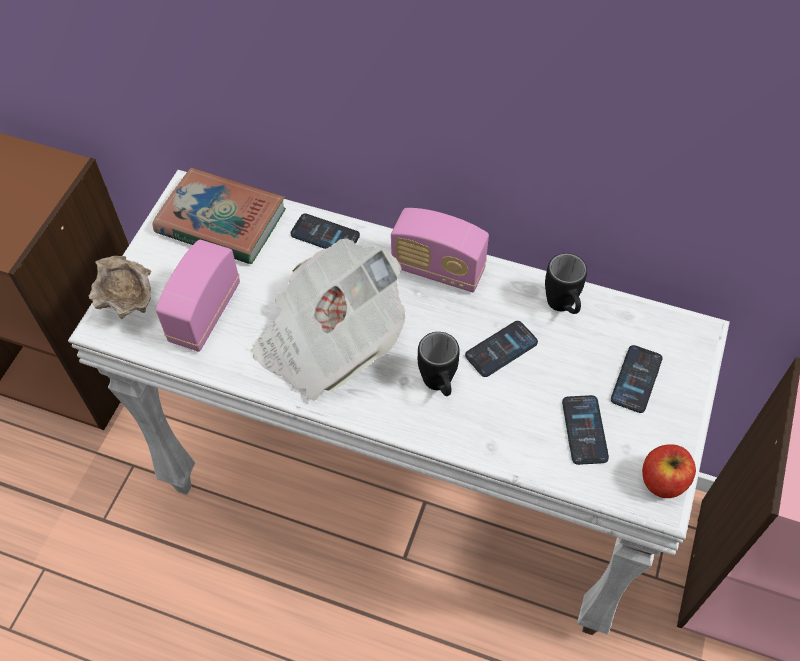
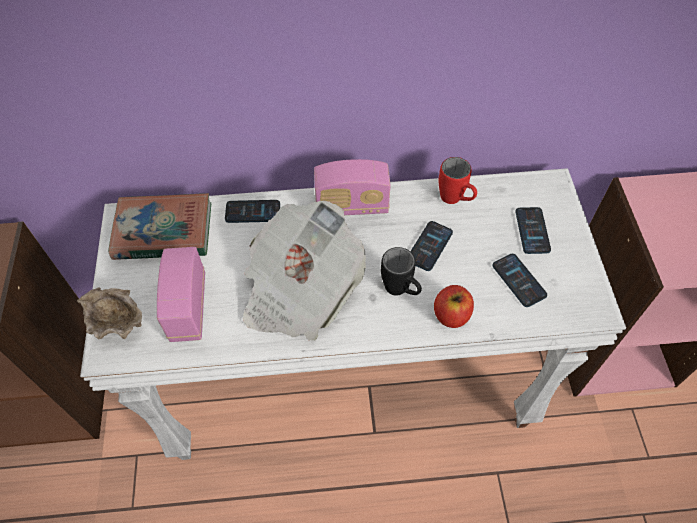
camera: 25 degrees left, 0 degrees up
black mug [545,253,587,314] -> red mug [438,157,477,204]
apple [642,444,696,498] -> apple moved to [434,285,474,328]

